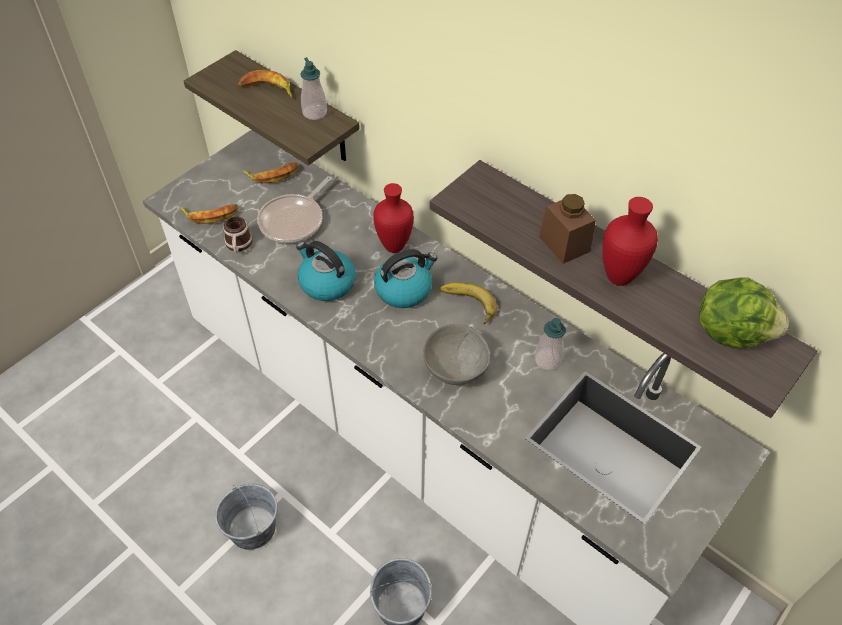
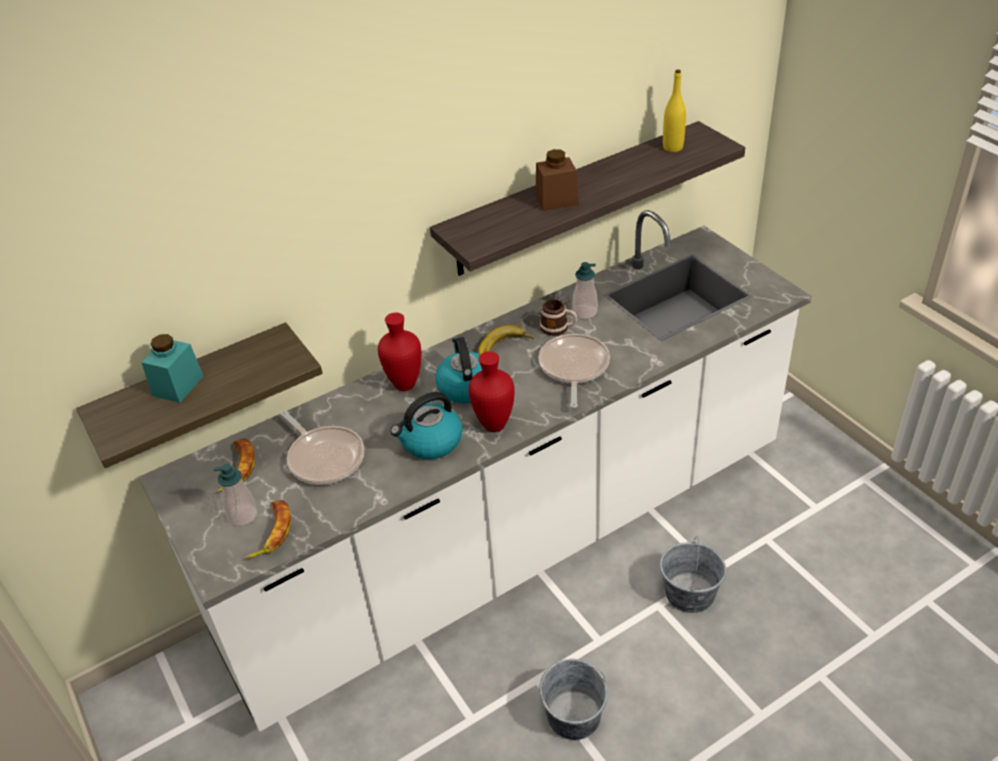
camera: 70 degrees left, 10 degrees down
mug [223,216,253,253] -> mug moved to [540,300,577,336]
banana [238,70,292,97] -> turquoise jar [141,334,203,403]
soap dispenser [301,57,327,120] -> soap dispenser moved to [213,464,258,526]
grey bowl [423,324,491,385] -> frying pan [538,334,610,408]
red vase [602,197,658,286] -> red vase moved to [469,351,514,432]
lettuce [699,277,789,349] -> yellow bottle [663,69,686,152]

